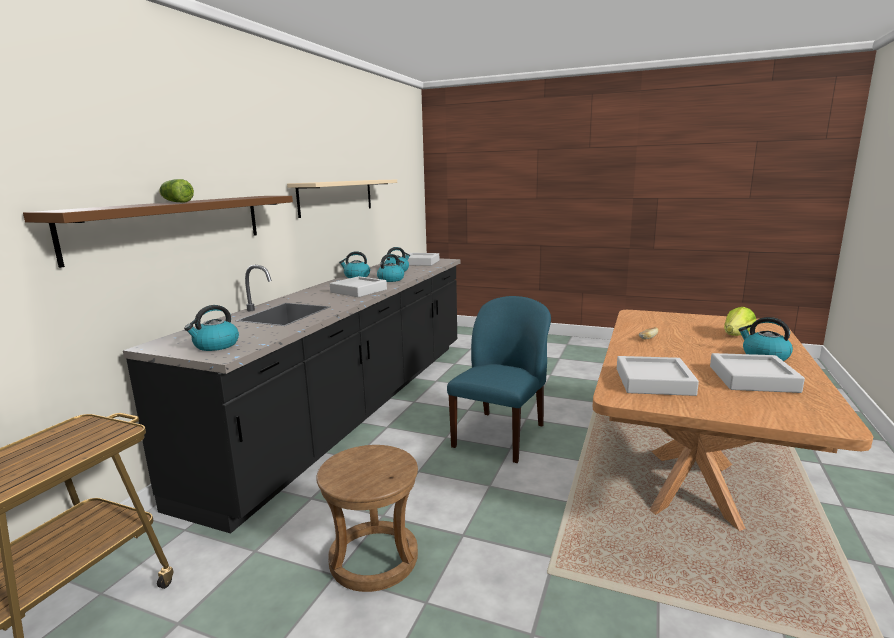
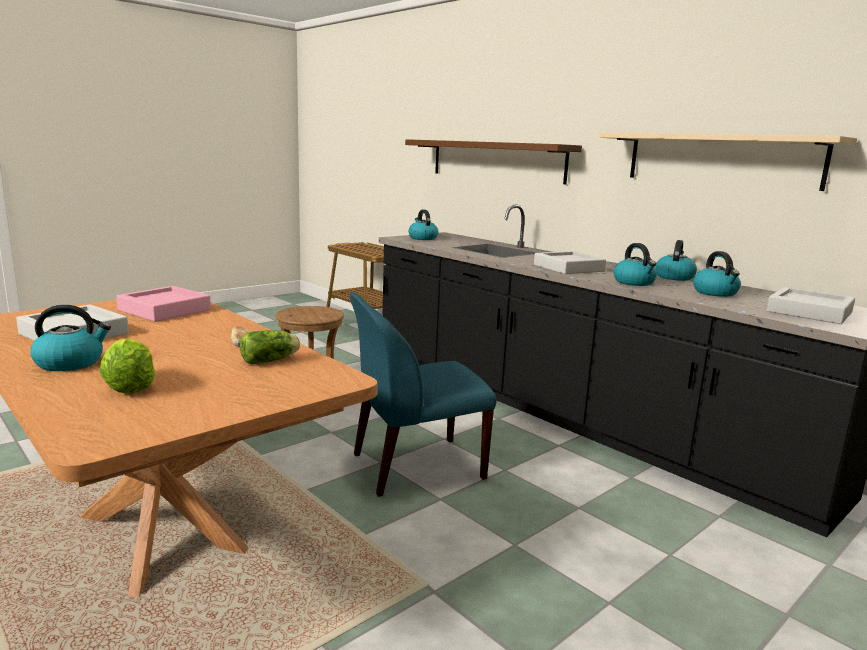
camera: 115 degrees right, 0 degrees up
lettuce [159,179,194,203] -> lettuce moved to [240,330,300,364]
blue chair [447,296,551,463] -> blue chair turned 105 degrees clockwise [349,293,496,497]
grey tray [617,356,699,396] -> pink tray [116,286,211,322]

